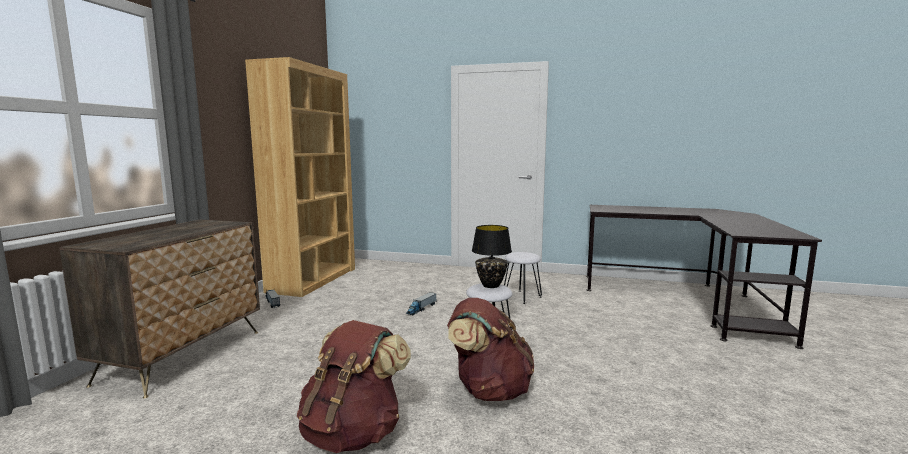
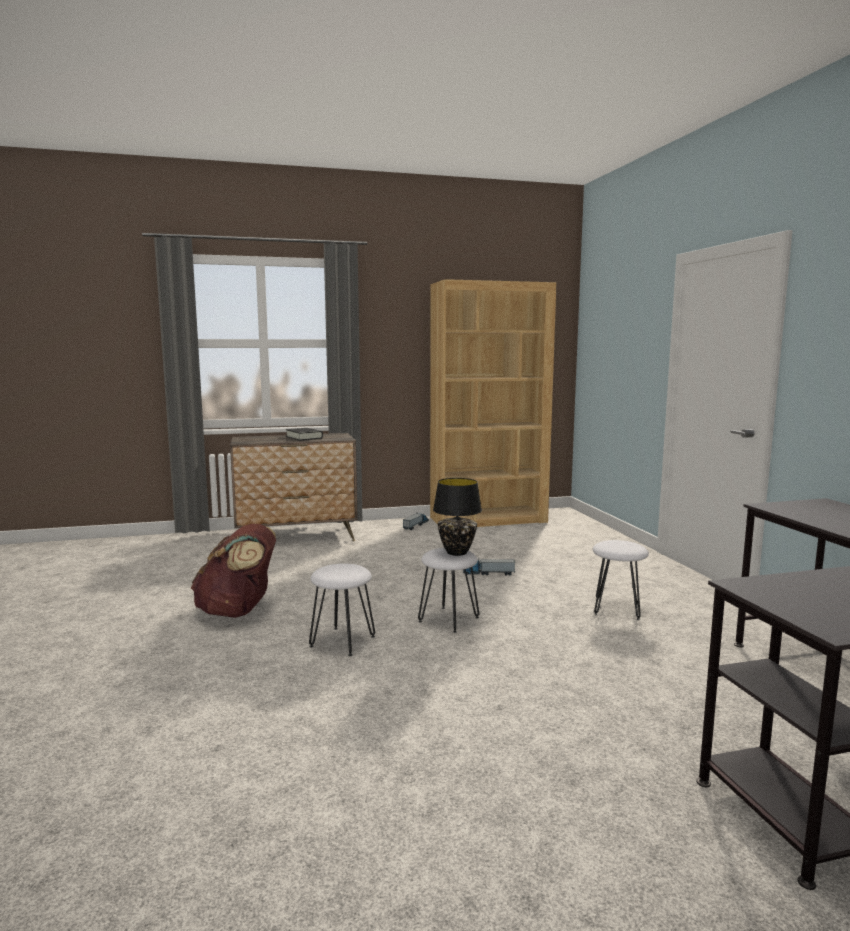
camera: 60 degrees right, 0 degrees up
brown backpack [447,298,534,401] -> white stool [309,564,375,656]
none -> black book [286,428,323,441]

